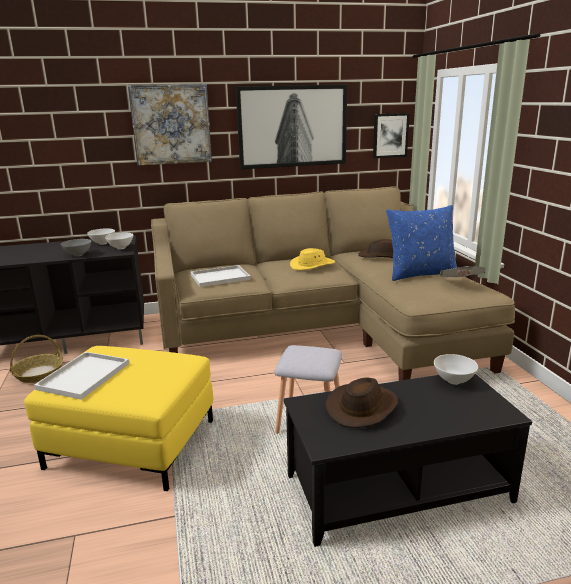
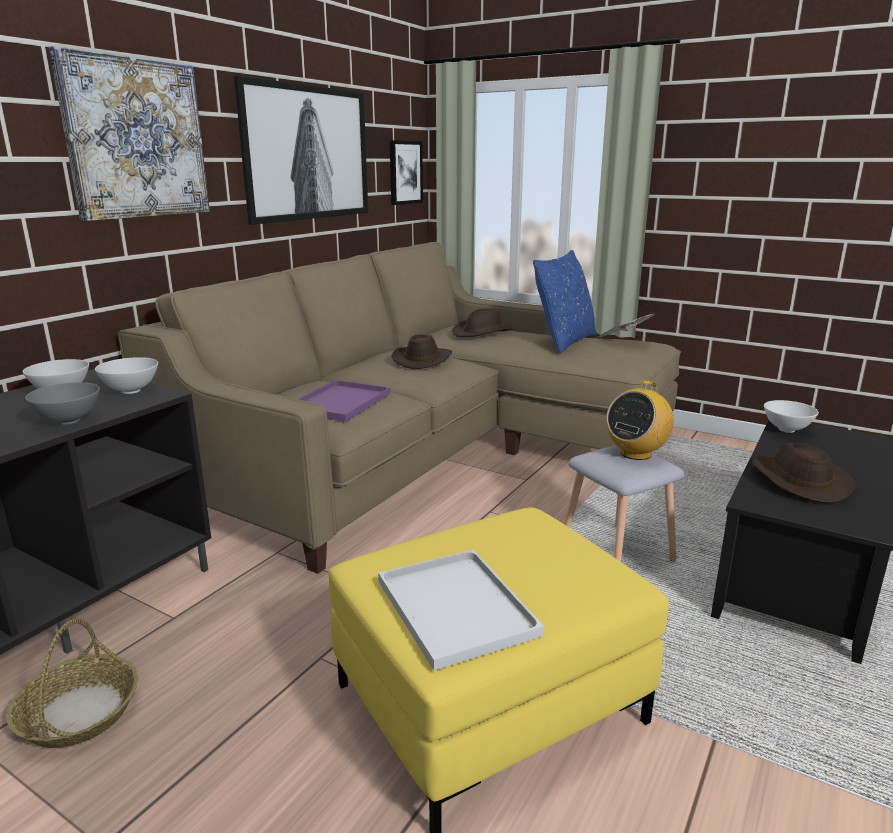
camera: 45 degrees left, 0 degrees up
white tray [191,265,251,287] -> purple tray [298,380,390,422]
yellow hat [290,248,335,270] -> brown hat [392,334,452,369]
none -> radio [606,381,674,460]

